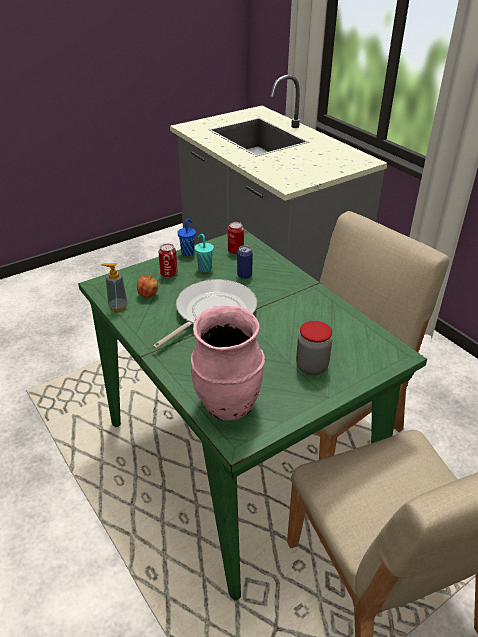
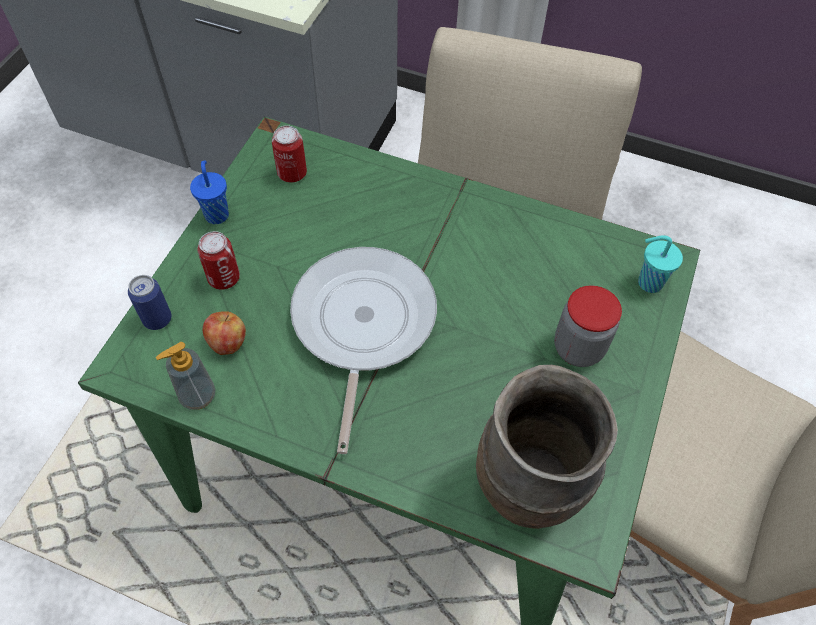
camera: 35 degrees left, 20 degrees up
pink vase [191,305,265,421] -> brown vase [476,365,618,529]
turquoise cup [195,234,214,272] -> turquoise cup moved to [638,235,683,293]
can [237,245,253,279] -> can moved to [128,275,171,330]

